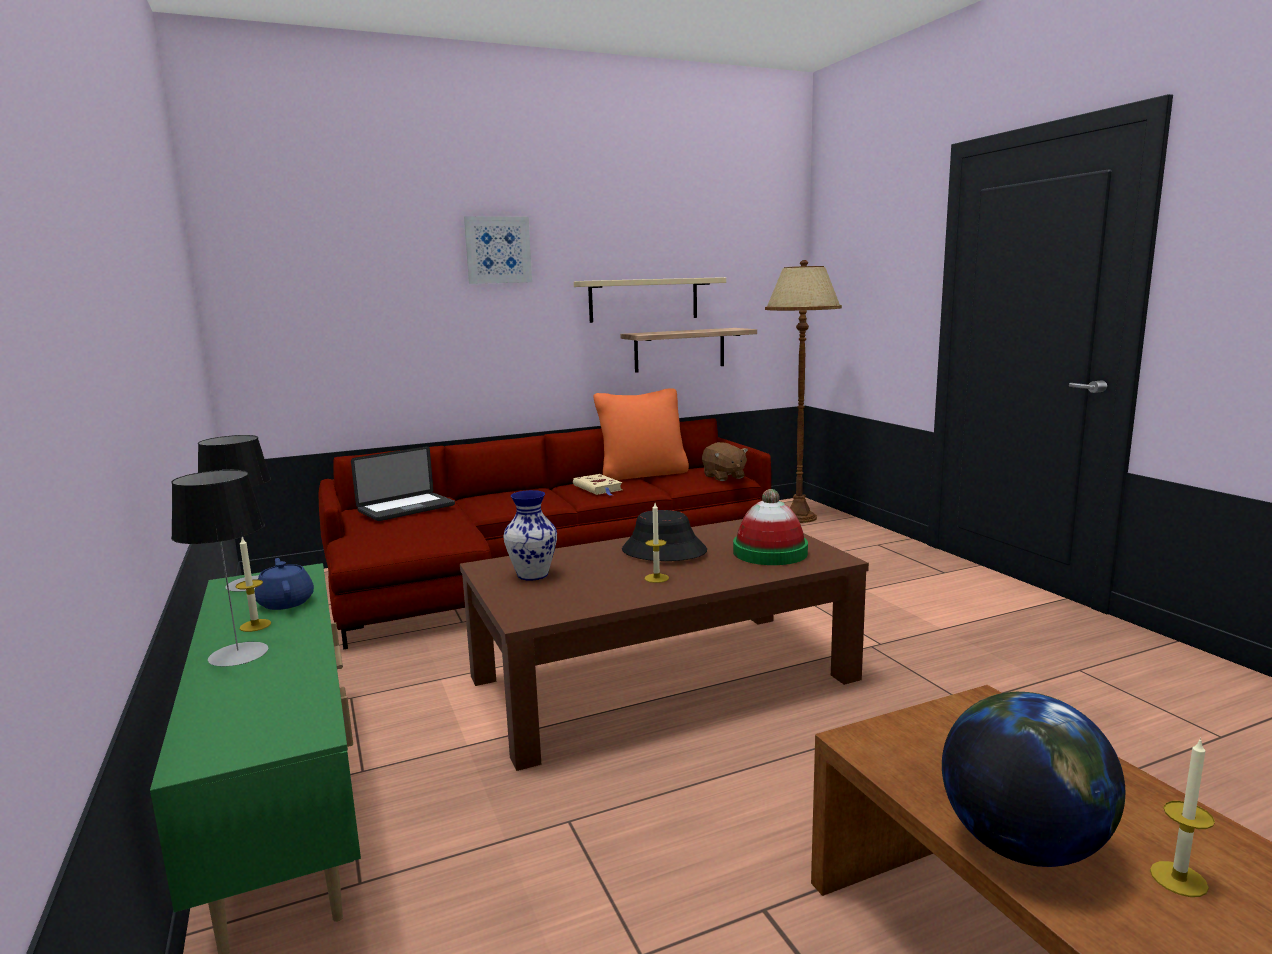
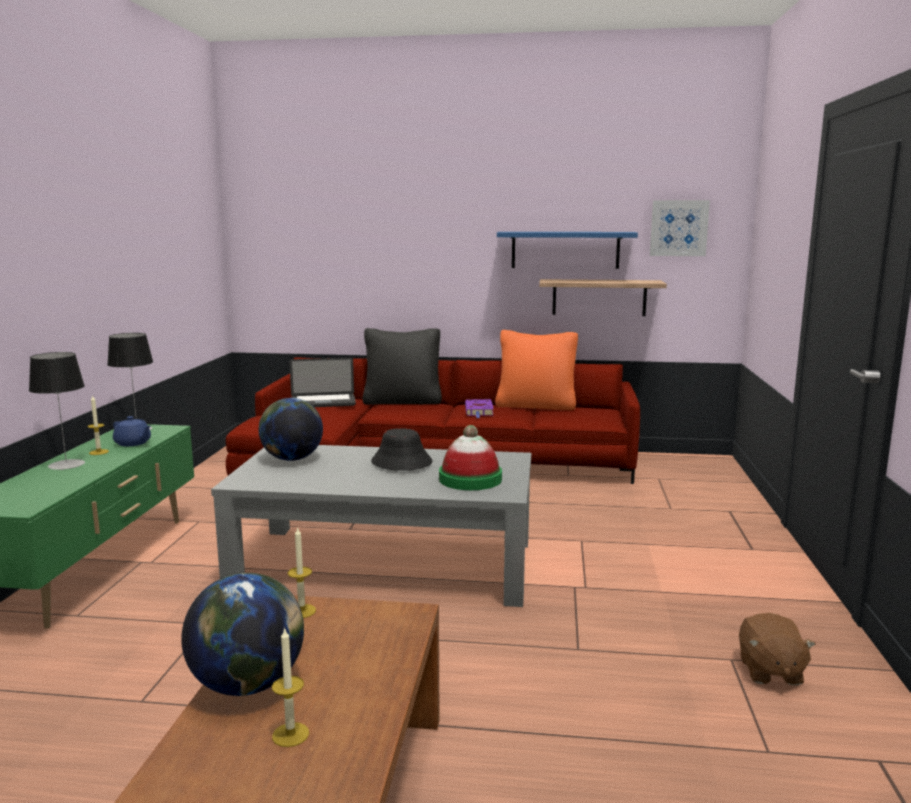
camera: 30 degrees right, 0 degrees up
blue teapot [255,558,314,610] -> blue teapot turned 120 degrees clockwise [113,416,151,446]
brown coffee table [460,519,869,771] -> grey coffee table [211,445,531,607]
picture [464,216,532,284] -> picture moved to [650,200,710,256]
vase [503,490,557,580] -> globe [258,398,323,461]
beige book [573,474,622,496] -> purple book [465,399,493,418]
beige shelf [574,277,726,323] -> blue shelf [497,232,638,269]
candle [645,503,669,583] -> candle moved to [288,527,316,618]
brown plush toy [702,442,748,481] -> brown plush toy moved to [739,613,816,685]
brown floor lamp [765,260,842,523] -> none
none -> black pillow [362,328,442,405]

